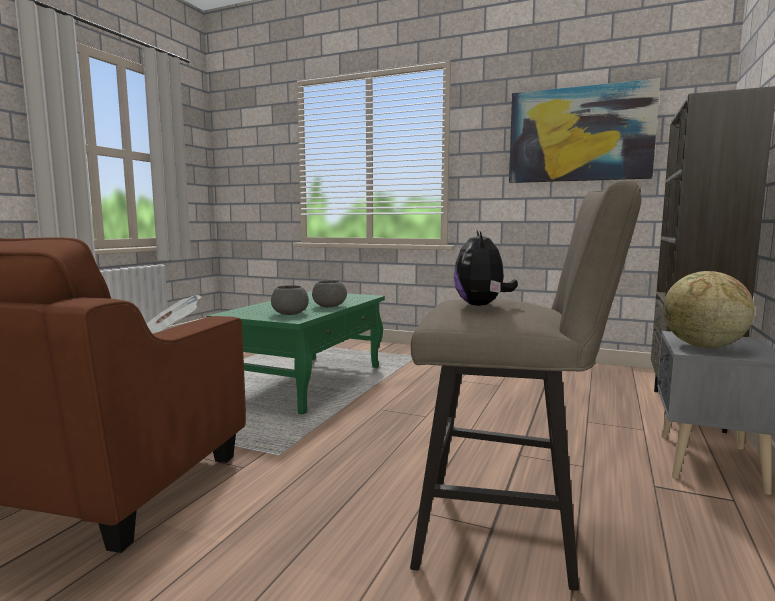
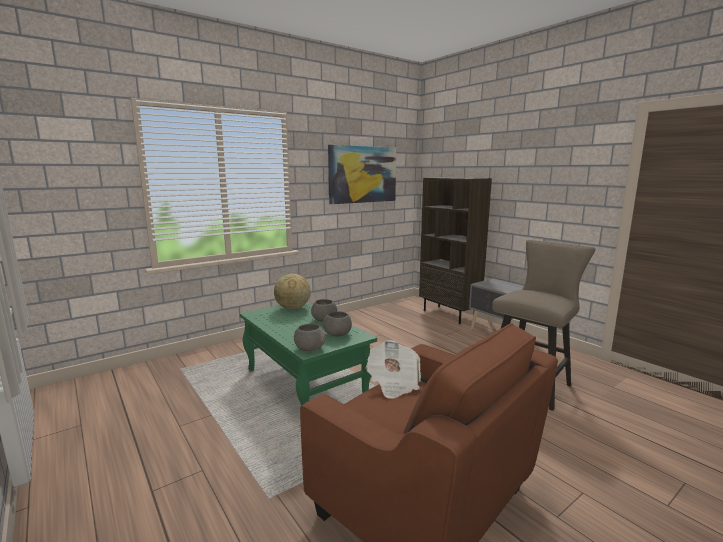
camera: 60 degrees left, 5 degrees up
plush toy [454,229,518,306] -> none
globe [663,271,755,348] -> globe moved to [274,274,311,309]
none -> grey bowl [294,324,326,351]

